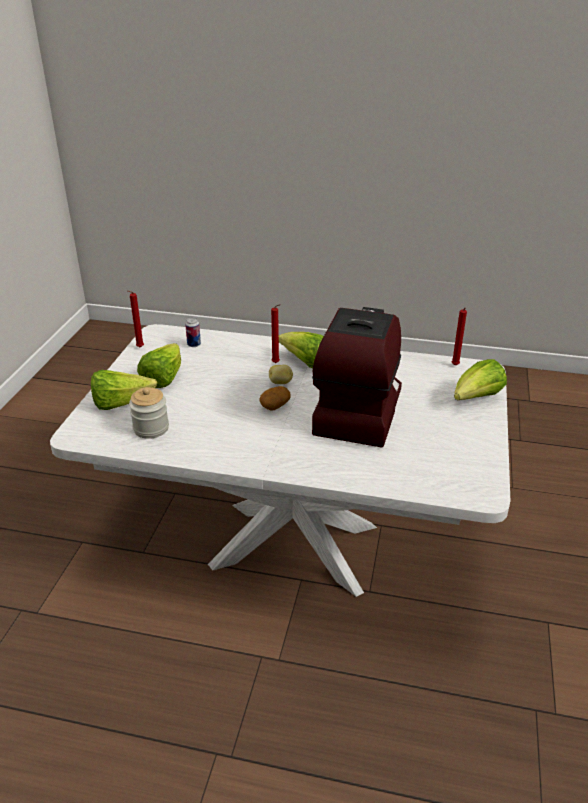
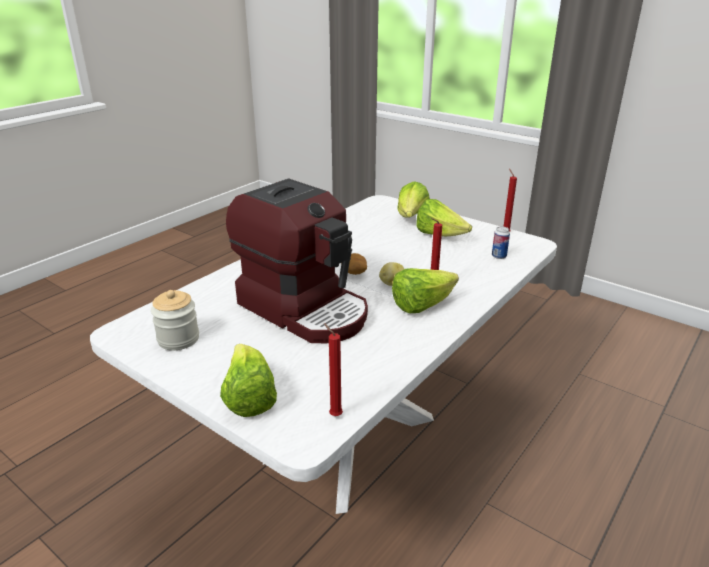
camera: 115 degrees right, 5 degrees down
jar [129,387,169,439] -> jar moved to [151,290,199,350]

